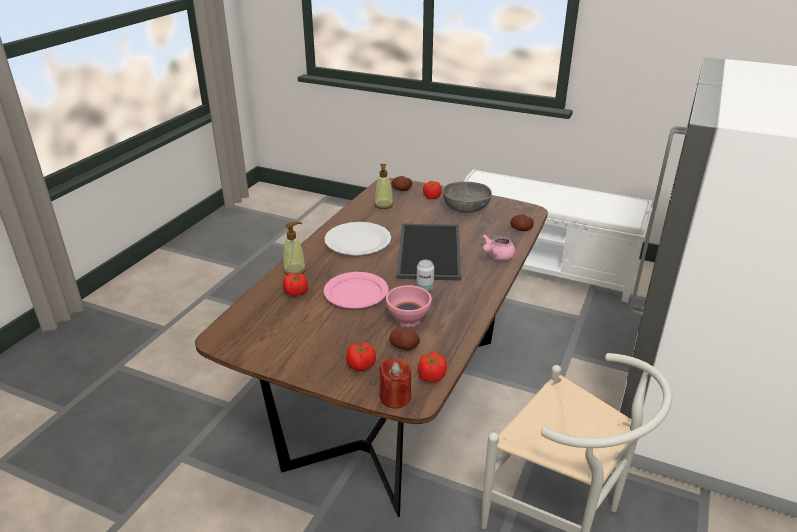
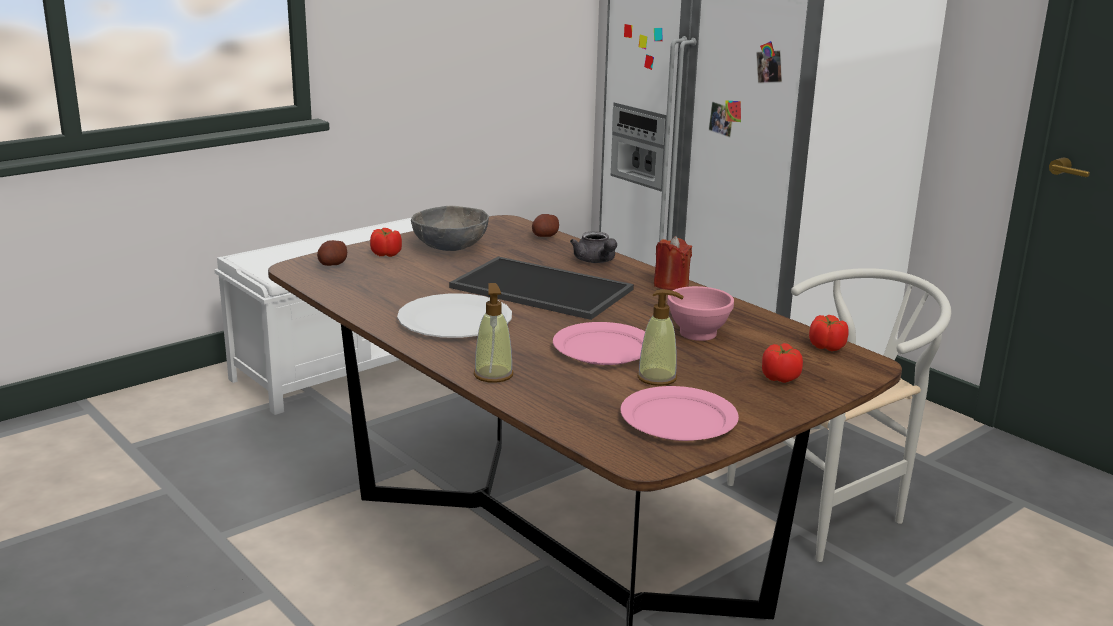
camera: 65 degrees left, 10 degrees down
tomato [283,273,308,296] -> none
soap dispenser [374,164,393,209] -> soap dispenser moved to [637,289,684,386]
red candle [379,358,411,409] -> red candle moved to [654,236,692,291]
potato [389,328,420,350] -> none
can [416,260,434,292] -> none
pink teapot [482,235,516,260] -> grey teapot [570,231,617,263]
none -> pink plate [620,386,739,441]

